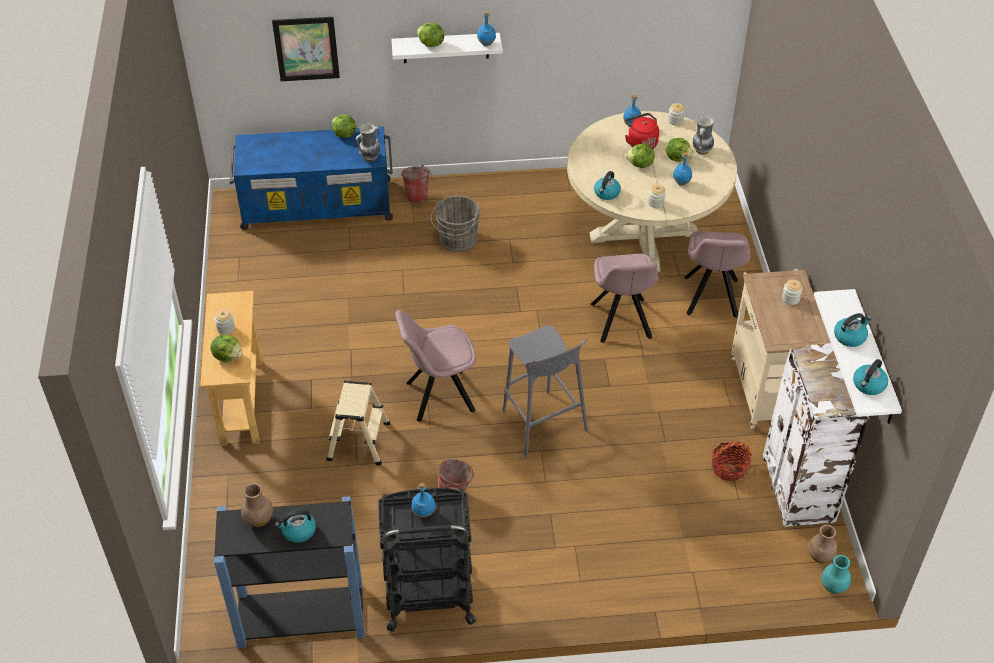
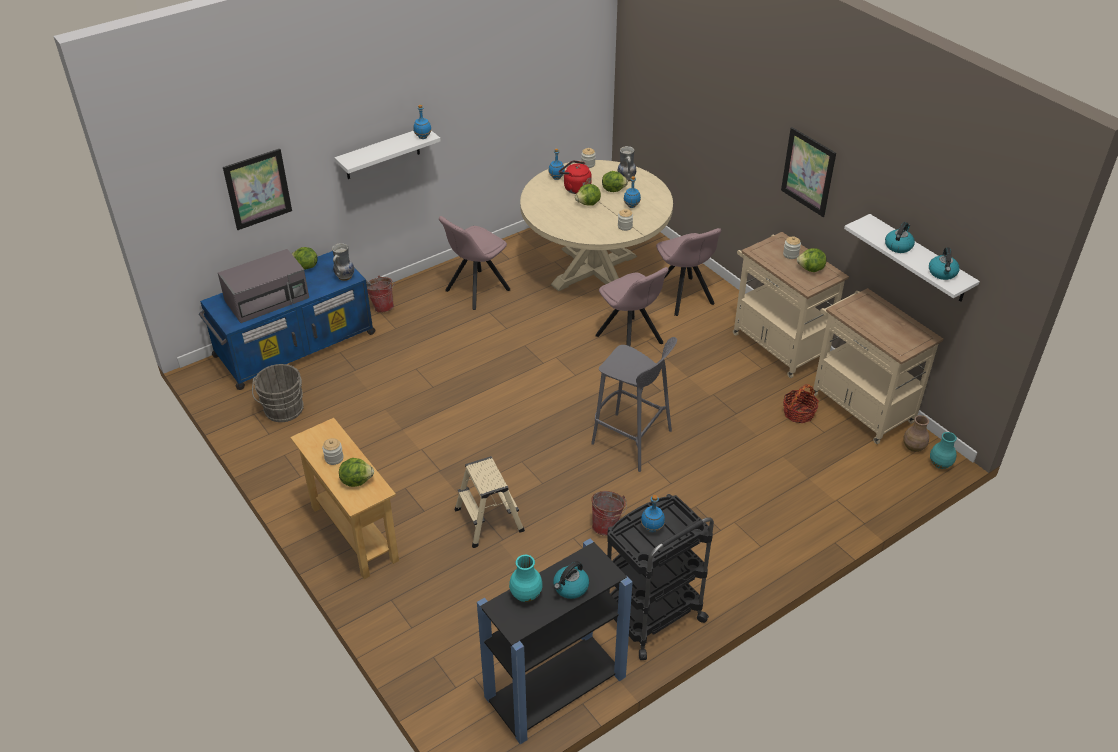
camera: 30 degrees left, 5 degrees down
brown vase [241,483,273,527] -> turquoise vase [509,555,543,602]
pink chair [395,310,476,422] -> pink chair moved to [439,216,510,310]
lettuce [417,23,444,47] -> lettuce moved to [797,248,826,272]
grey bucket [430,196,480,252] -> grey bucket moved to [252,364,303,422]
kettle [594,171,621,200] -> none
white cabinet [763,343,869,527] -> beige cart [813,288,943,444]
none -> grey microwave [218,249,309,323]
none -> picture [781,127,836,217]

